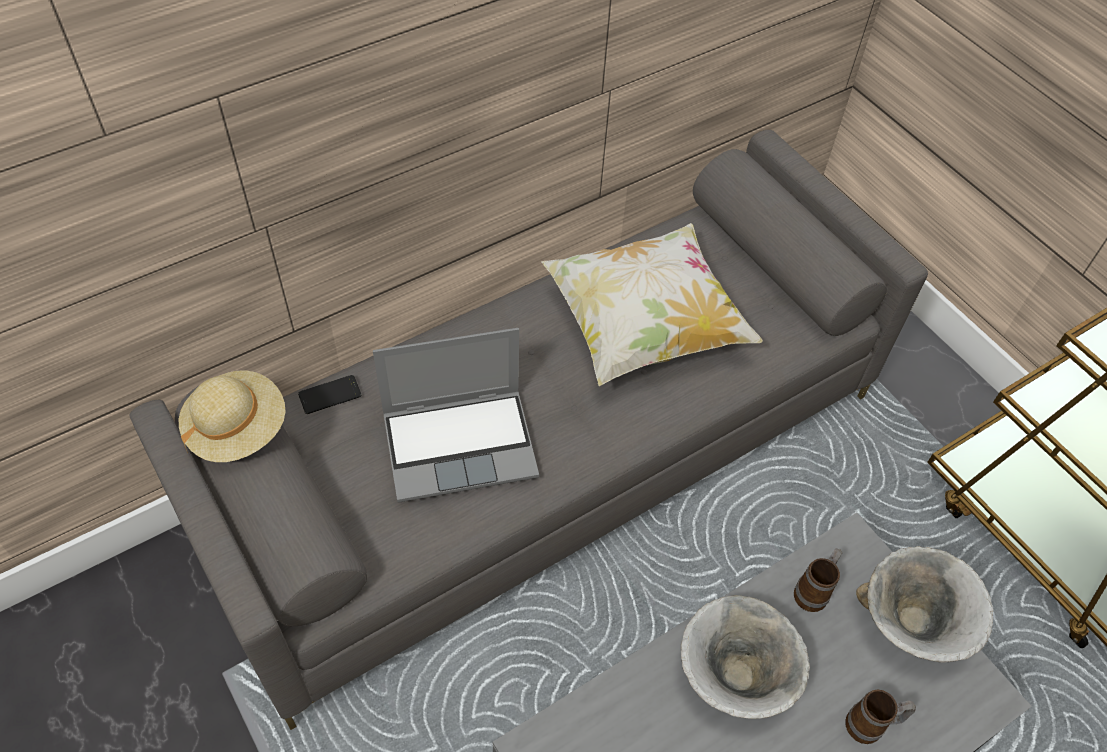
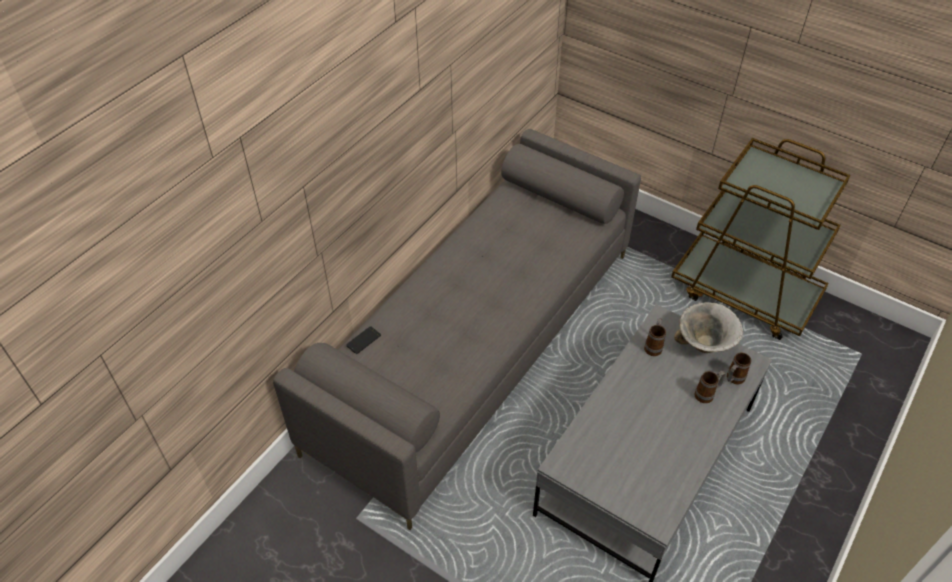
camera: 20 degrees left, 5 degrees down
beige hat [179,371,286,462] -> none
laptop [373,328,539,503] -> none
pillow [541,223,763,386] -> none
bowl [681,595,810,719] -> none
none -> mug [727,353,751,384]

